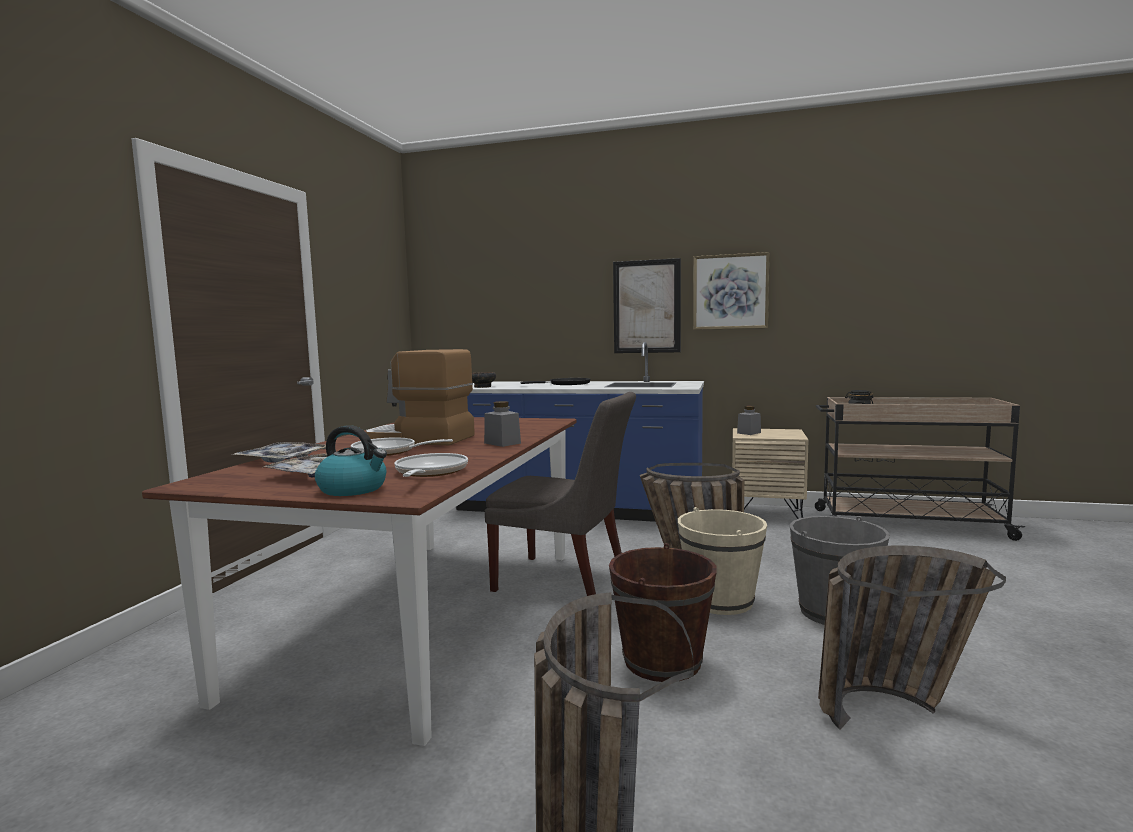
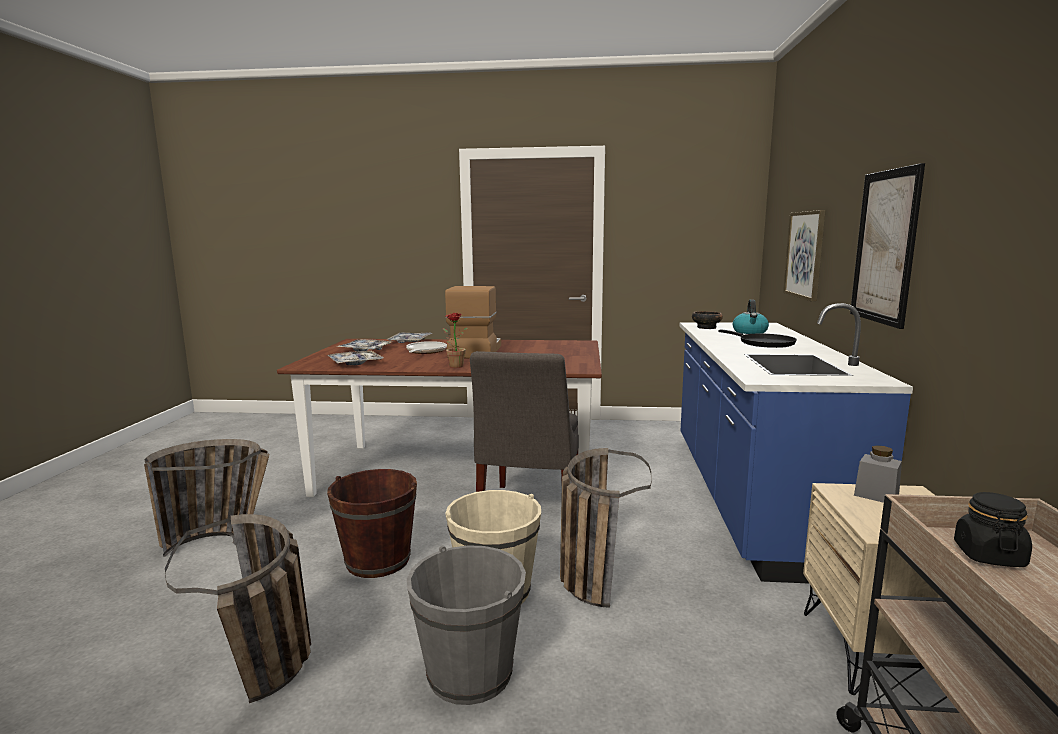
camera: 80 degrees right, 5 degrees up
kettle [315,425,387,496] -> kettle moved to [733,299,769,334]
frying pan [395,453,468,477] -> tray [327,351,384,365]
grey jar [484,401,521,447] -> potted plant [443,313,468,368]
picture [693,252,770,330] -> picture moved to [783,210,826,302]

